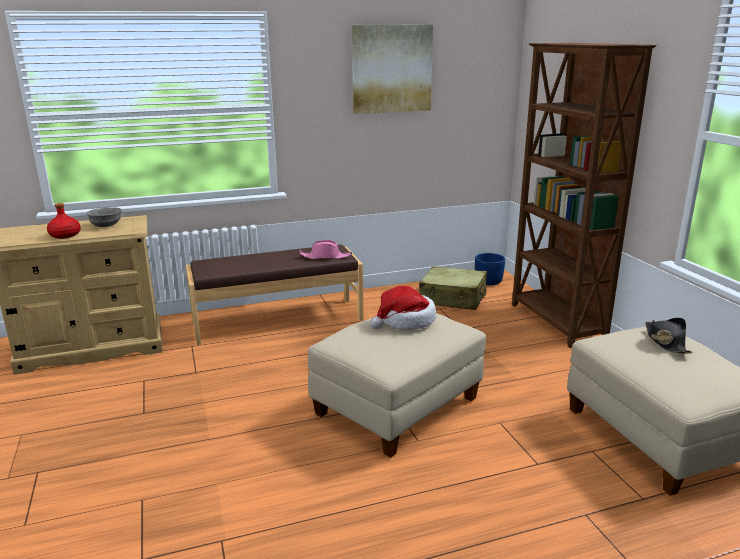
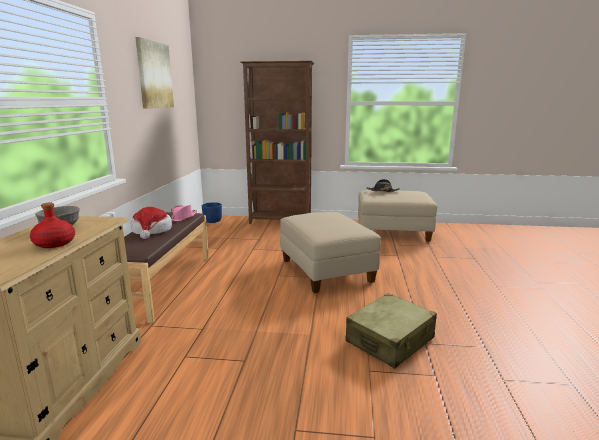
camera: 65 degrees left, 5 degrees down
hat [370,286,436,330] -> hat moved to [131,207,172,239]
beige suitcase [419,266,487,310] -> beige suitcase moved to [345,293,437,369]

